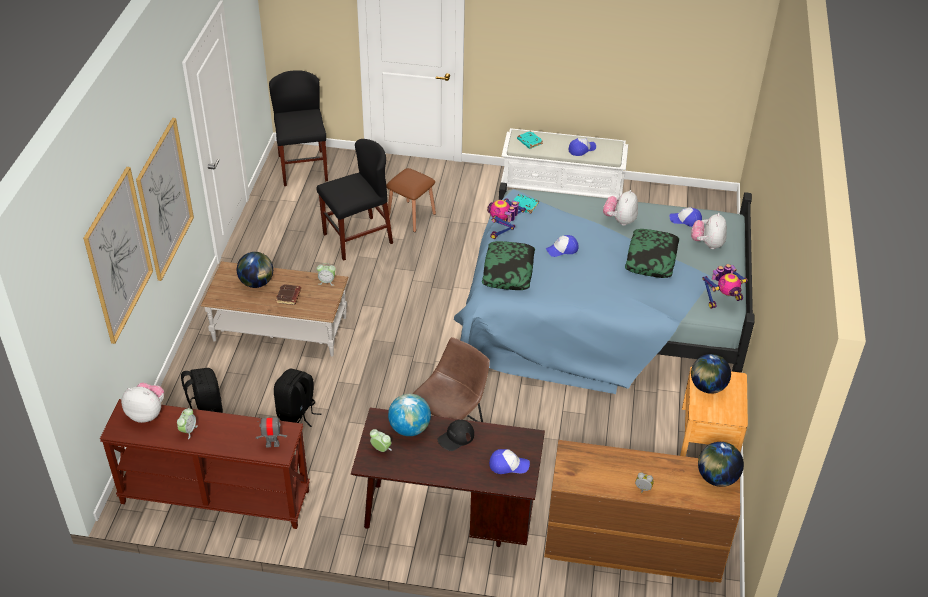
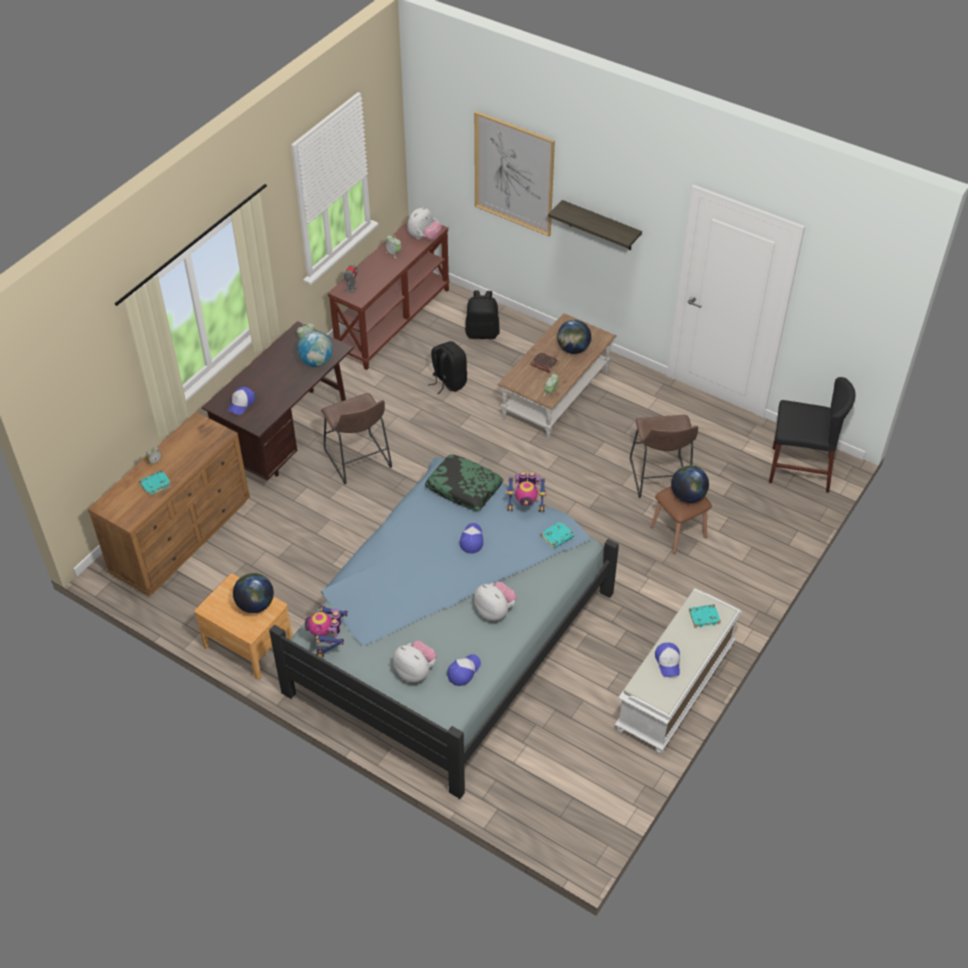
camera: 115 degrees right, 5 degrees up
picture [136,118,194,281] -> shelf [548,200,642,250]
black chair [317,139,393,261] -> brown stool [630,415,698,498]
black cap [438,420,474,451] -> none
toy robot [487,198,526,239] -> toy robot turned 135 degrees clockwise [506,471,547,512]
pillow [625,229,679,278] -> none
globe [698,442,744,487] -> globe moved to [671,465,709,503]
none -> turquoise book [139,470,172,496]

